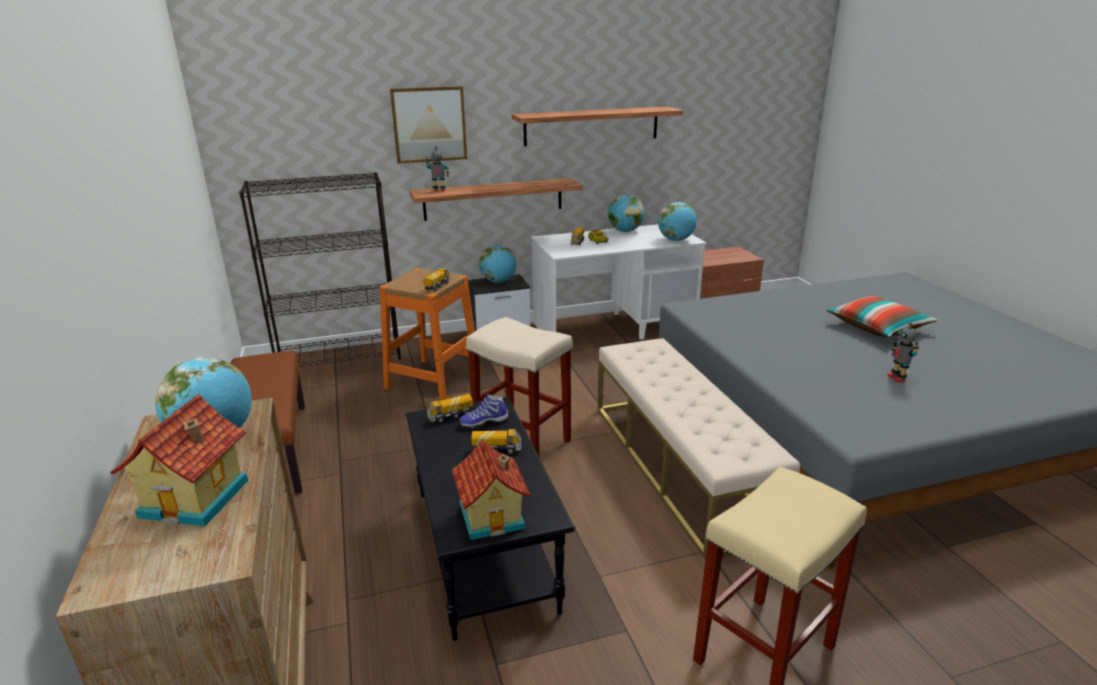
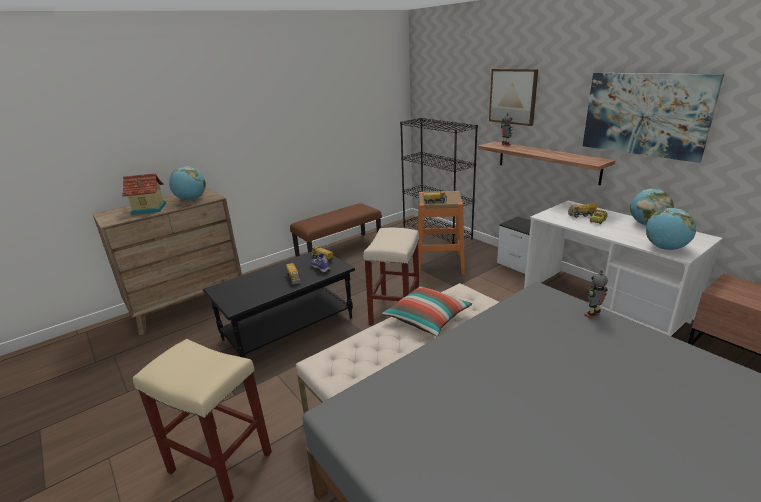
camera: 70 degrees right, 0 degrees up
toy house [452,439,530,540] -> none
globe [479,245,517,283] -> none
shelf [512,107,683,146] -> picture [583,73,724,163]
pillow [826,296,938,337] -> pillow moved to [382,286,472,336]
toy robot [887,323,919,382] -> toy robot moved to [584,270,608,319]

